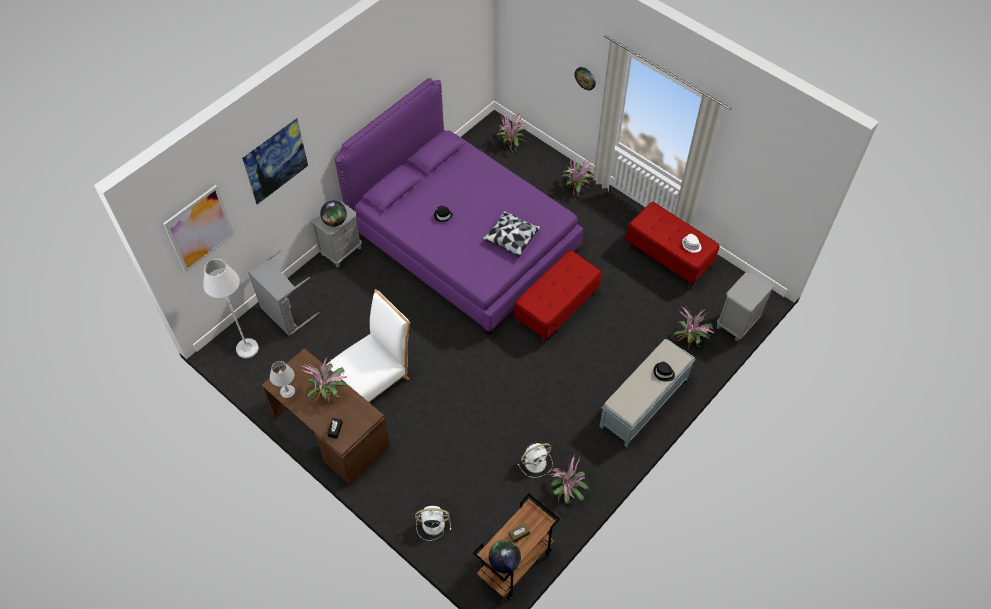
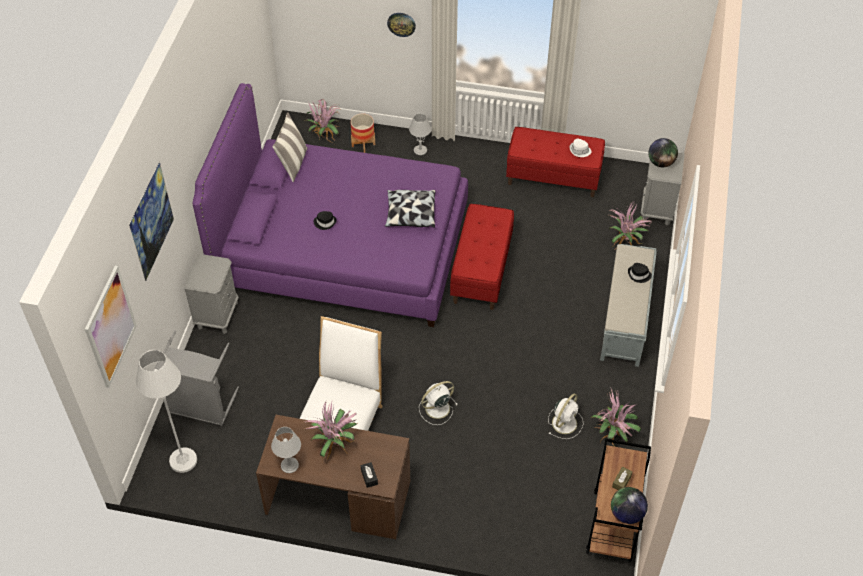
camera: 30 degrees left, 5 degrees down
globe [320,200,347,227] -> globe moved to [648,138,678,167]
white fan [415,506,451,541] -> white fan moved to [419,381,458,425]
potted plant [561,156,594,198] -> grey table lamp [409,113,431,155]
none -> pillow [273,112,308,182]
none -> planter [351,114,375,153]

